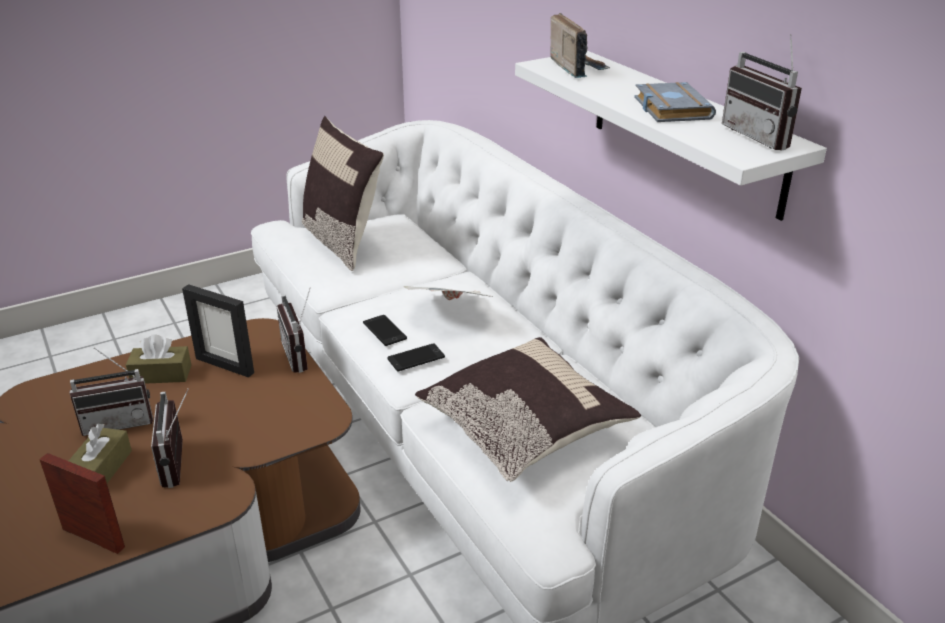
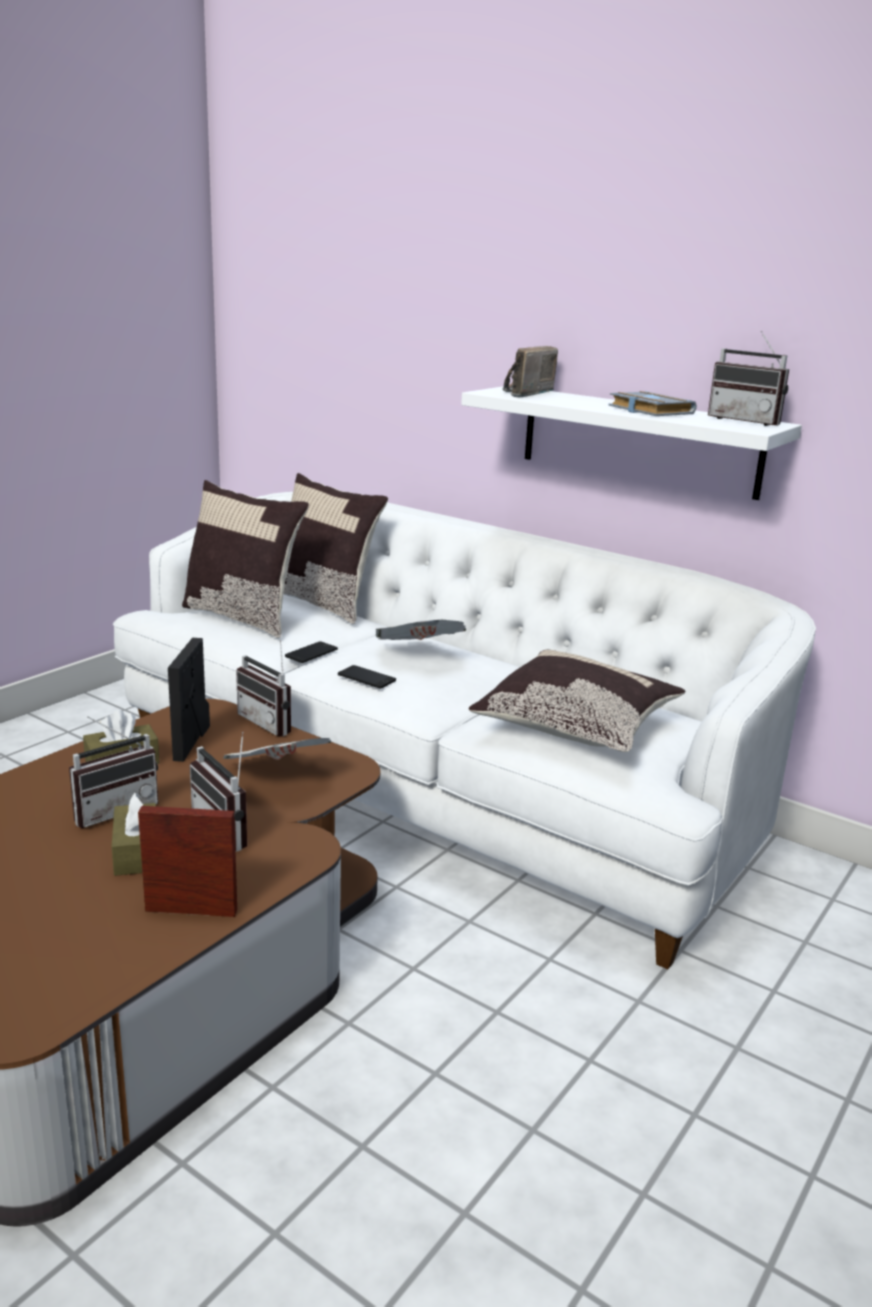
camera: 25 degrees left, 10 degrees down
picture frame [182,284,254,378] -> picture frame turned 90 degrees clockwise [168,638,210,762]
phone [388,343,445,371] -> phone moved to [285,641,338,663]
radio [551,13,610,78] -> radio turned 105 degrees counterclockwise [503,346,558,397]
none -> newspaper [223,738,331,760]
none -> pillow [283,473,388,624]

